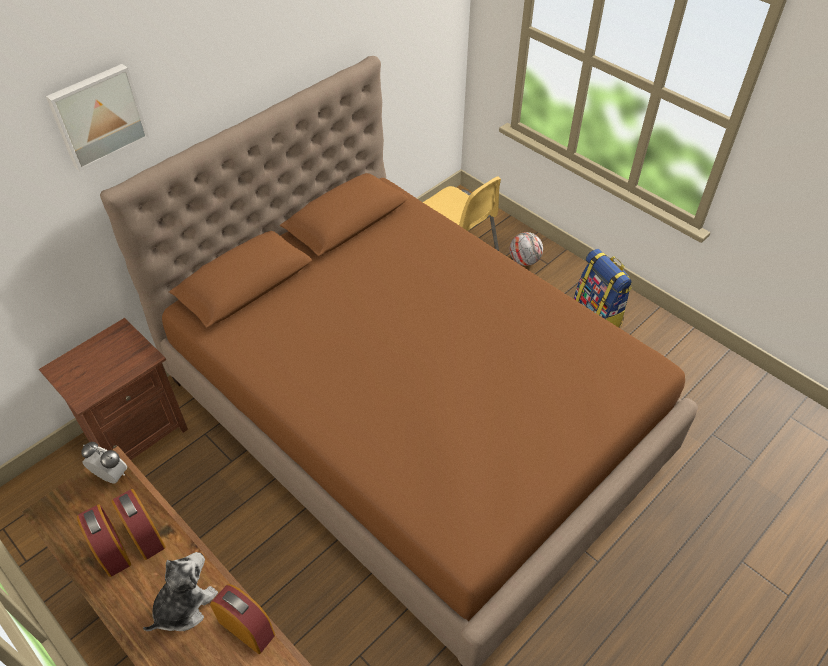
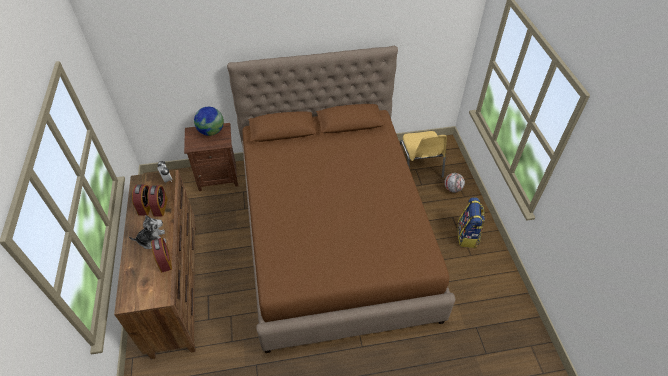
camera: 35 degrees right, 0 degrees up
picture [46,64,149,171] -> none
none -> globe [194,107,224,136]

